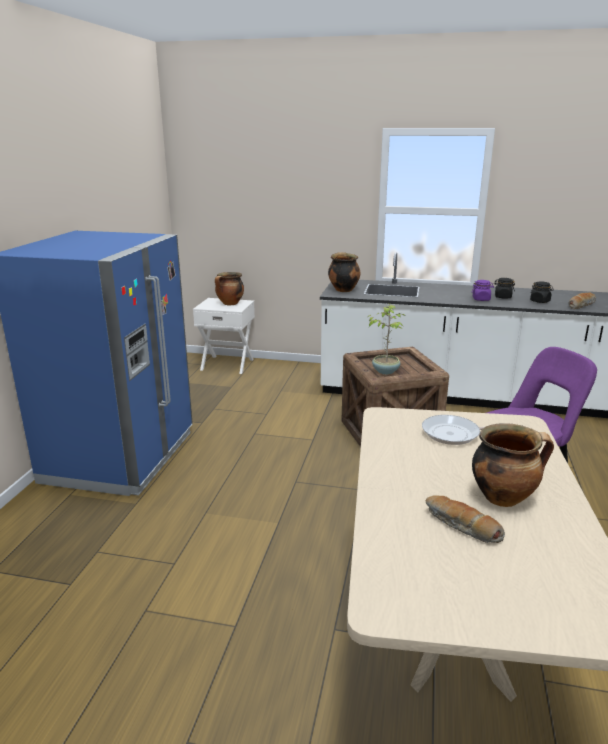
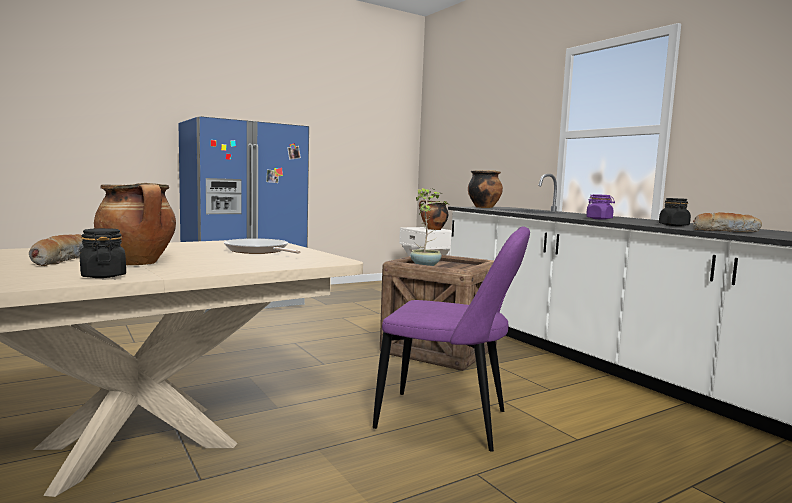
camera: 45 degrees right, 15 degrees down
black jar [494,278,515,299] -> black jar moved to [80,228,126,278]

